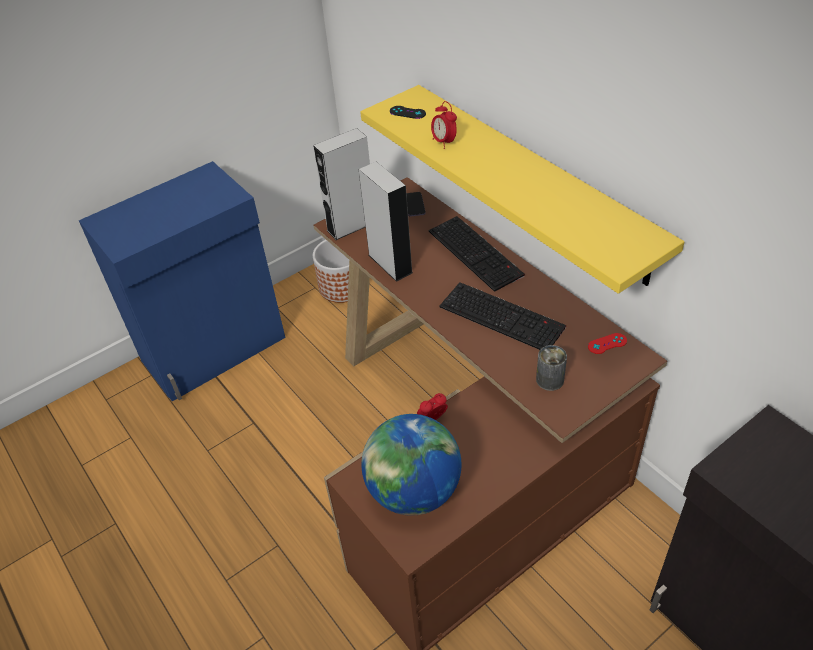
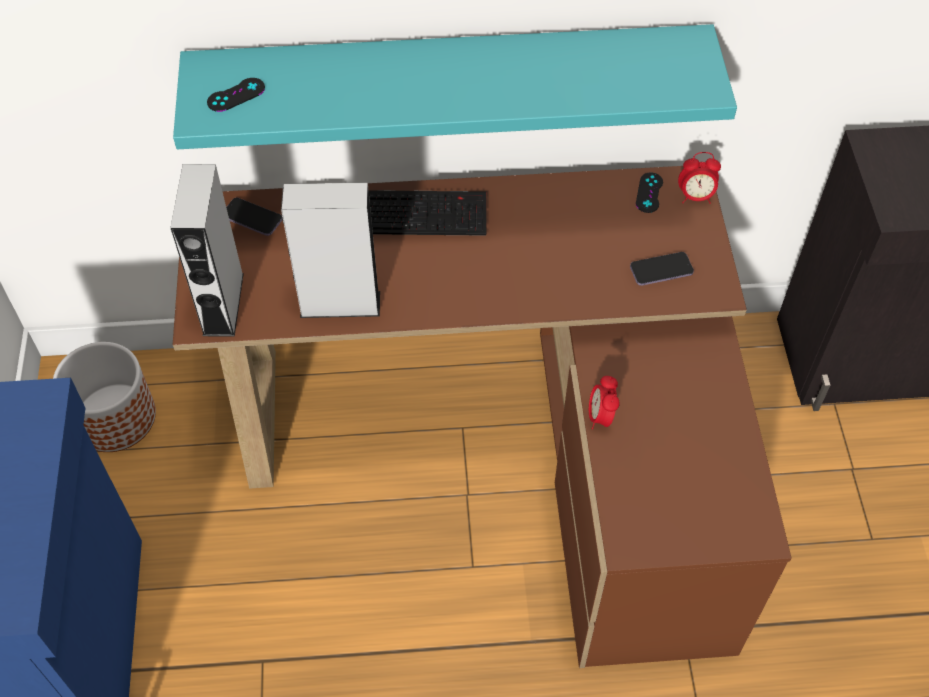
camera: 60 degrees left, 10 degrees up
yellow shelf [360,85,684,294] -> turquoise shelf [173,24,737,149]
globe [361,414,462,516] -> none
alarm clock [431,101,457,149] -> alarm clock moved to [678,152,721,204]
keyboard [439,282,566,350] -> none
can [536,345,567,391] -> phone [630,252,694,286]
red game controller [588,333,627,354] -> black game controller [636,172,663,213]

